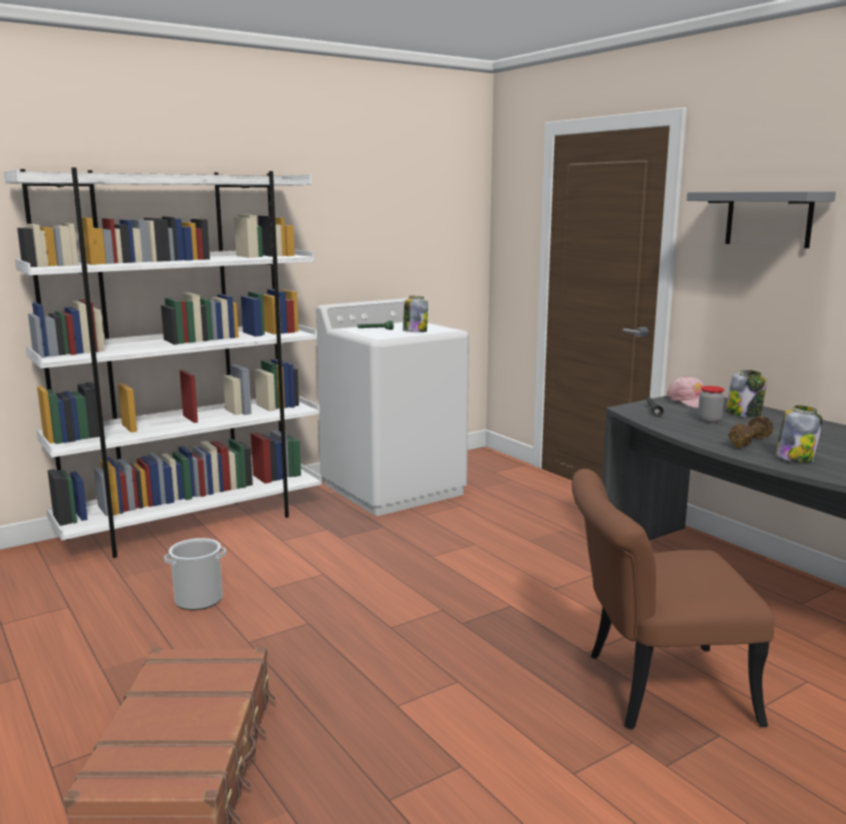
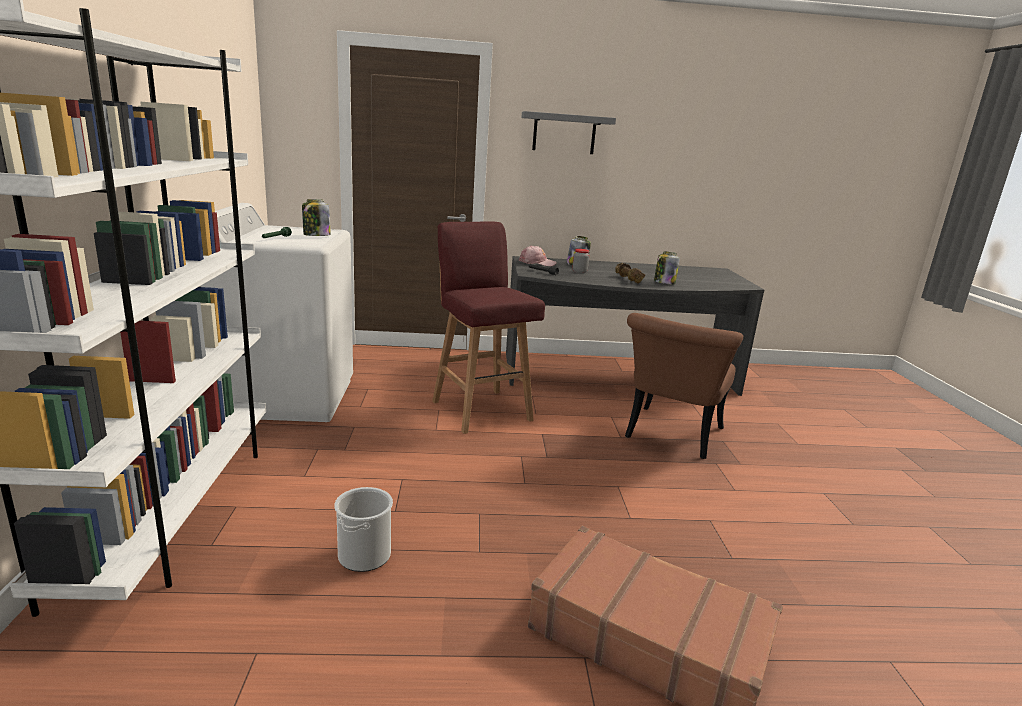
camera: 60 degrees left, 5 degrees up
none -> red stool [432,221,545,434]

